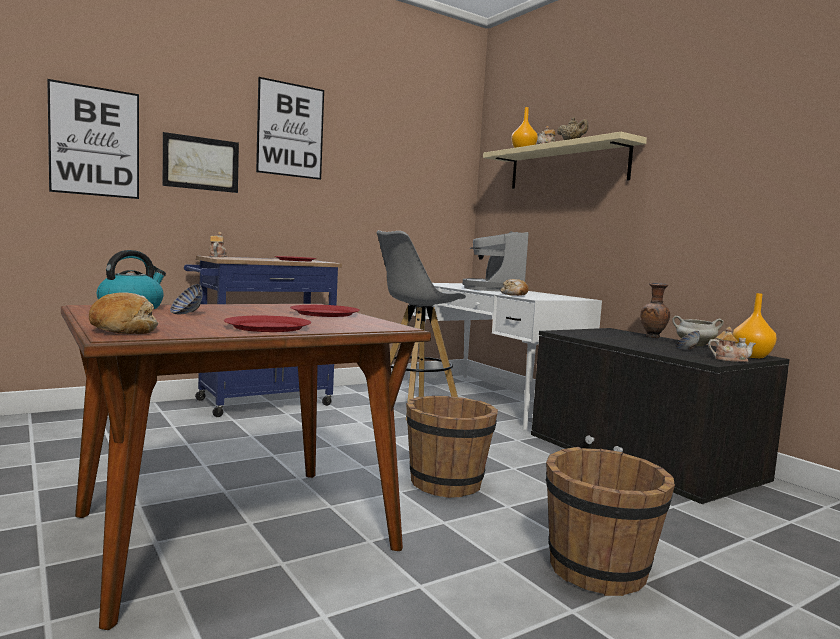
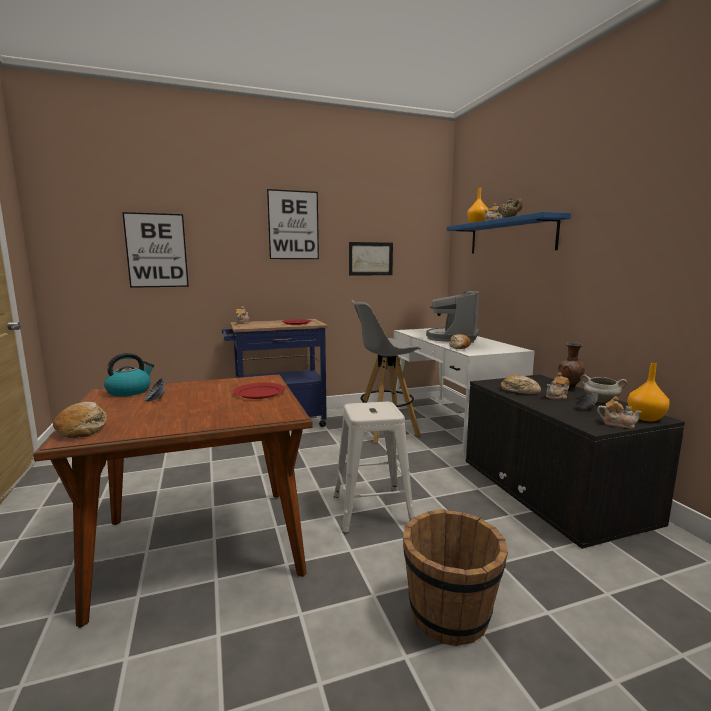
camera: 15 degrees right, 5 degrees up
picture [163,132,239,193] -> picture moved to [349,242,393,276]
red plate [224,316,311,332] -> none
brown bucket [406,396,498,498] -> white stool [334,402,414,534]
beige shelf [483,132,647,189] -> blue shelf [447,212,571,254]
none -> bread [501,375,541,394]
none -> teapot [546,372,570,399]

